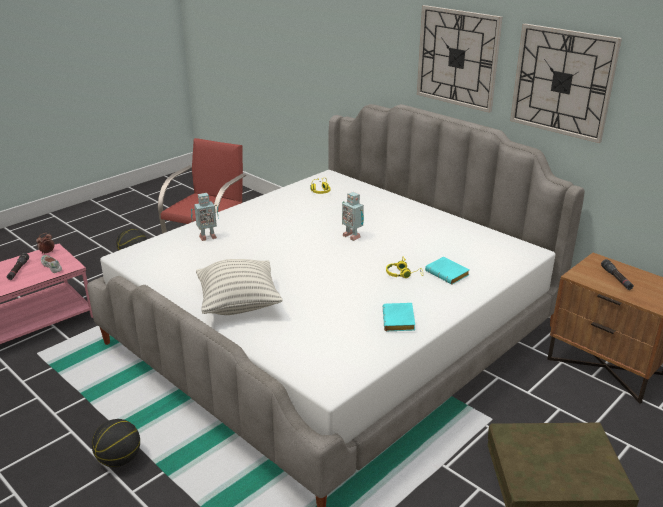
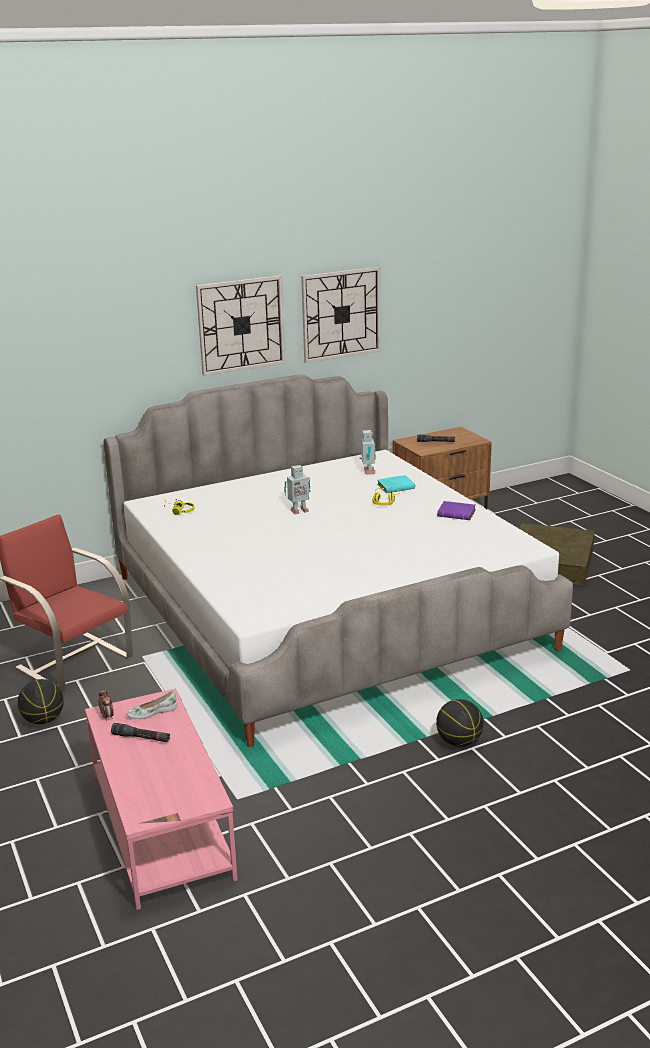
camera: 70 degrees left, 5 degrees down
toy robot [191,193,219,241] -> toy robot moved to [359,430,376,475]
pillow [196,259,283,315] -> none
turquoise book [383,303,415,331] -> purple book [437,501,476,520]

